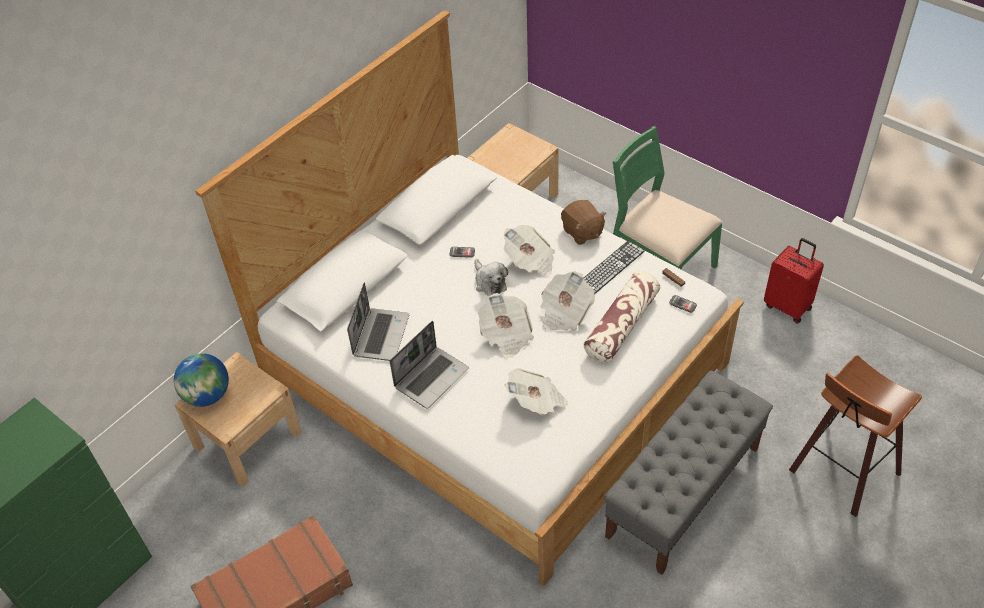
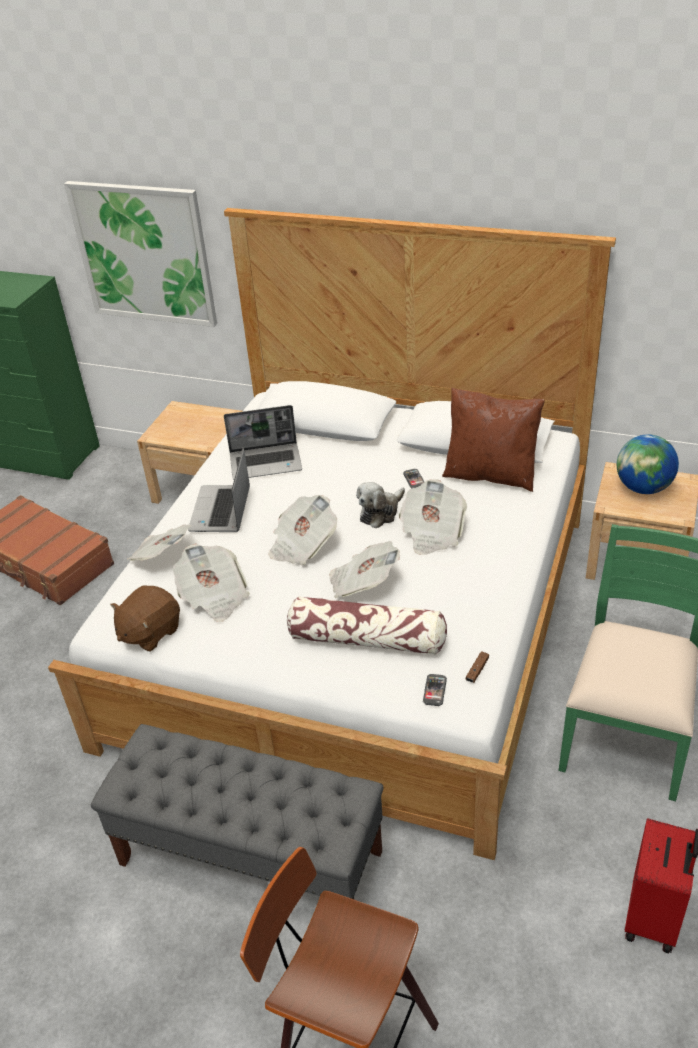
camera: 70 degrees right, 10 degrees down
globe [174,353,229,407] -> globe moved to [617,434,679,494]
laptop [390,321,469,408] -> laptop turned 75 degrees clockwise [188,447,250,532]
brown plush toy [561,200,606,245] -> brown plush toy moved to [110,586,180,652]
keyboard [583,241,644,294] -> none
none -> picture [64,181,217,327]
none -> newspaper [127,525,192,561]
none -> brown pillow [442,388,545,492]

